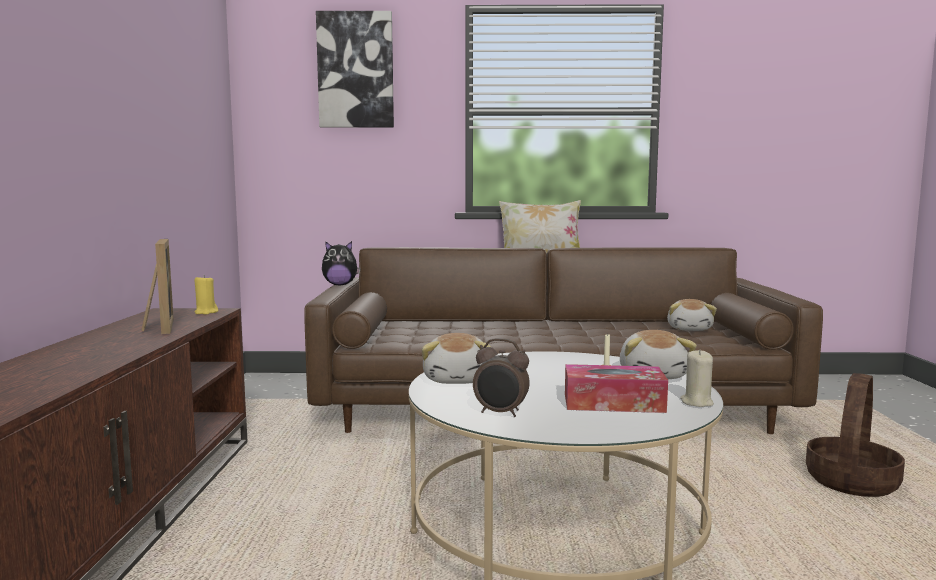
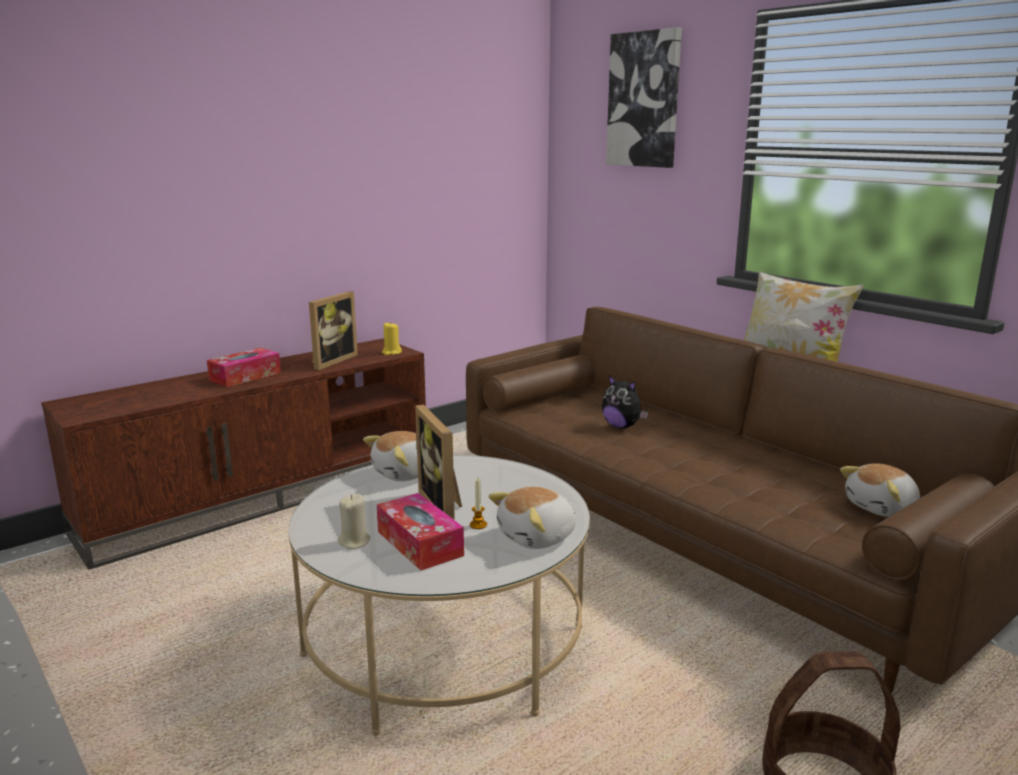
camera: 50 degrees right, 10 degrees up
plush toy [322,241,361,286] -> plush toy moved to [602,375,648,429]
alarm clock [473,338,530,417] -> none
beige candle [680,350,714,407] -> beige candle moved to [338,494,370,549]
none -> tissue box [207,348,281,387]
none -> picture frame [415,405,462,520]

